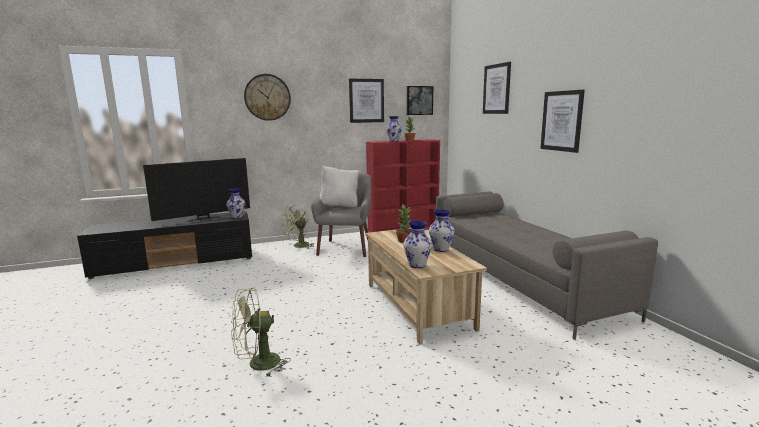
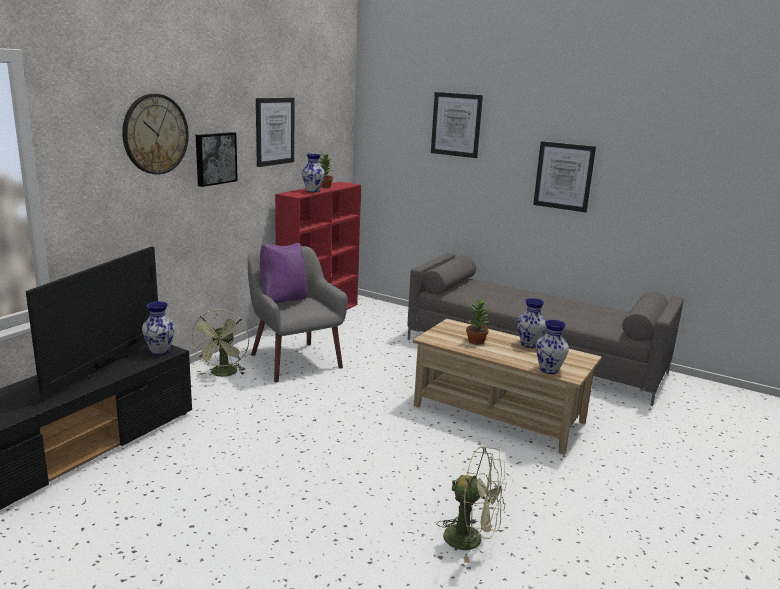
camera: 40 degrees left, 5 degrees up
green fan [231,288,291,376] -> green fan turned 90 degrees counterclockwise [437,446,507,563]
white pillow [320,166,359,207] -> purple pillow [260,243,307,303]
picture [407,86,433,115] -> picture moved to [196,132,238,187]

